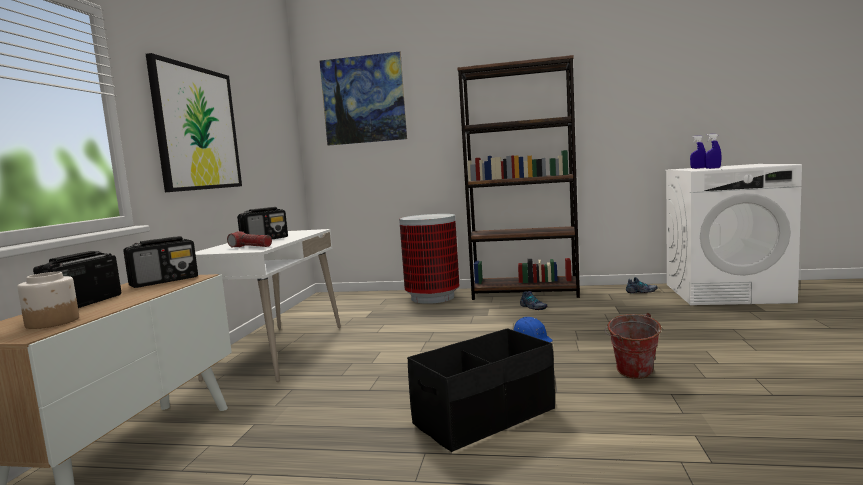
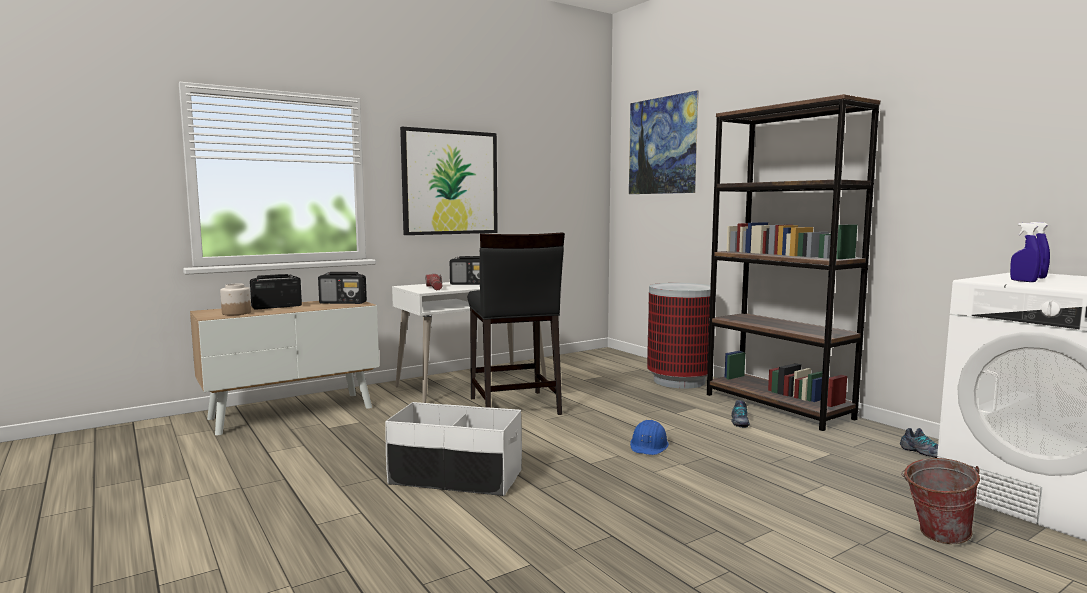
camera: 45 degrees right, 0 degrees up
black storage box [407,328,555,452] -> white storage box [385,402,522,496]
bucket [605,313,662,379] -> bucket moved to [901,458,980,544]
none -> black stool [468,232,565,415]

